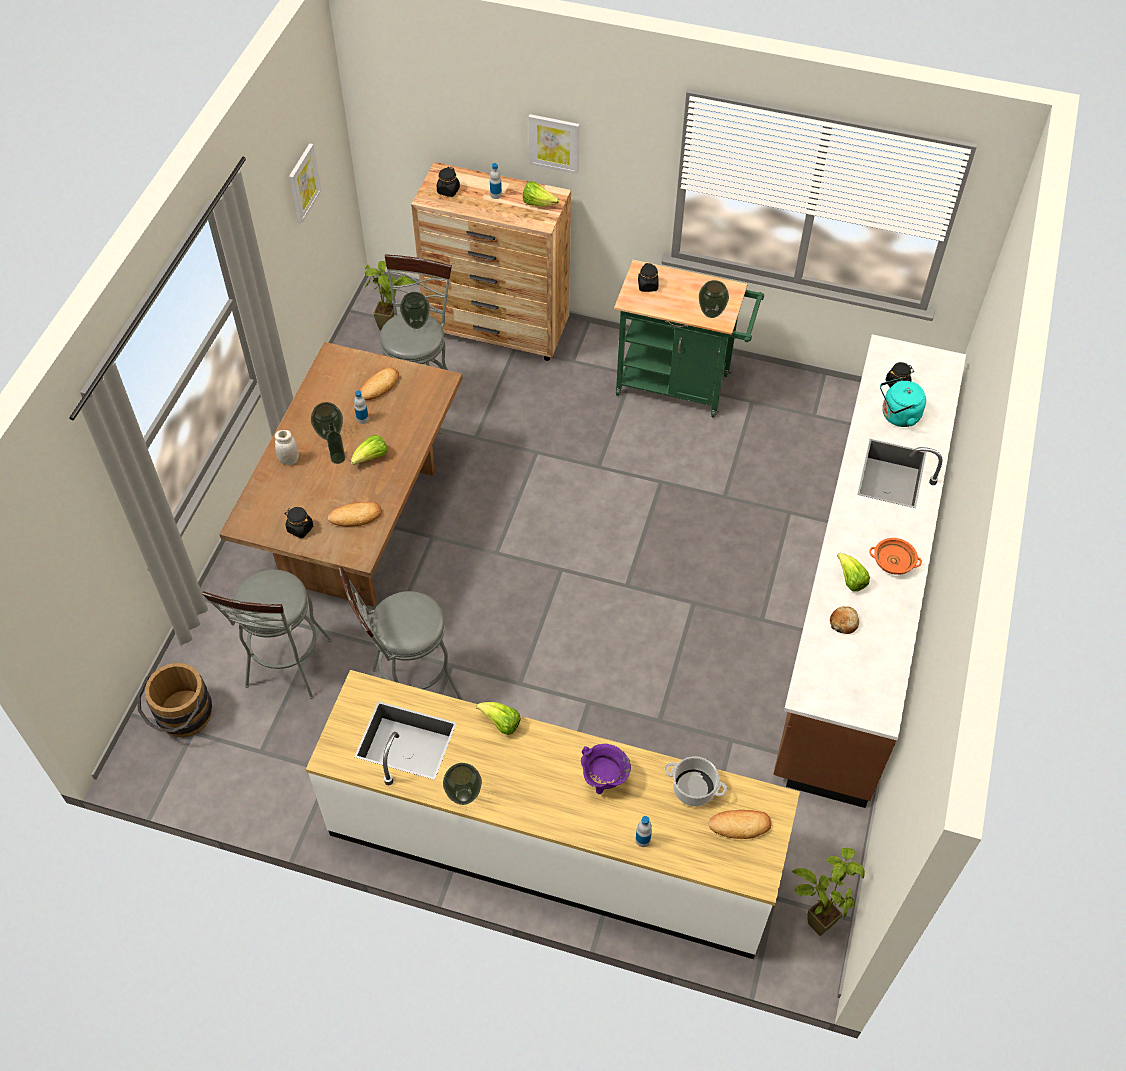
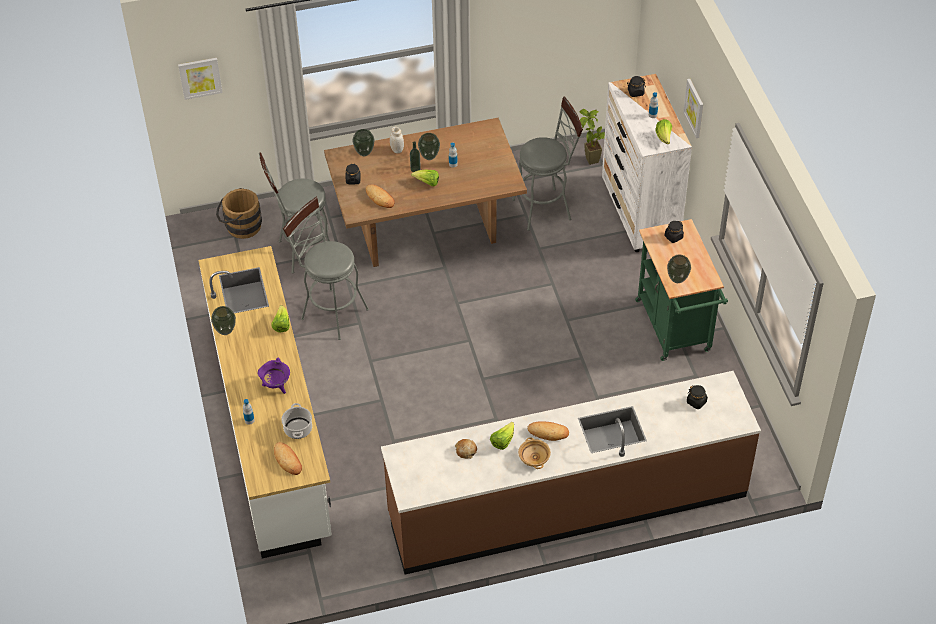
camera: 60 degrees right, 5 degrees down
picture [289,143,321,224] -> picture moved to [178,58,223,100]
bread [360,367,399,400] -> bread moved to [527,421,569,441]
vase [400,292,430,329] -> vase moved to [352,129,375,156]
brown dresser [411,162,571,361] -> white dresser [602,74,692,252]
potted plant [792,848,865,936] -> none
orange bowl [869,538,922,575] -> beige bowl [518,438,551,469]
turquoise kettle [880,378,926,427] -> none

